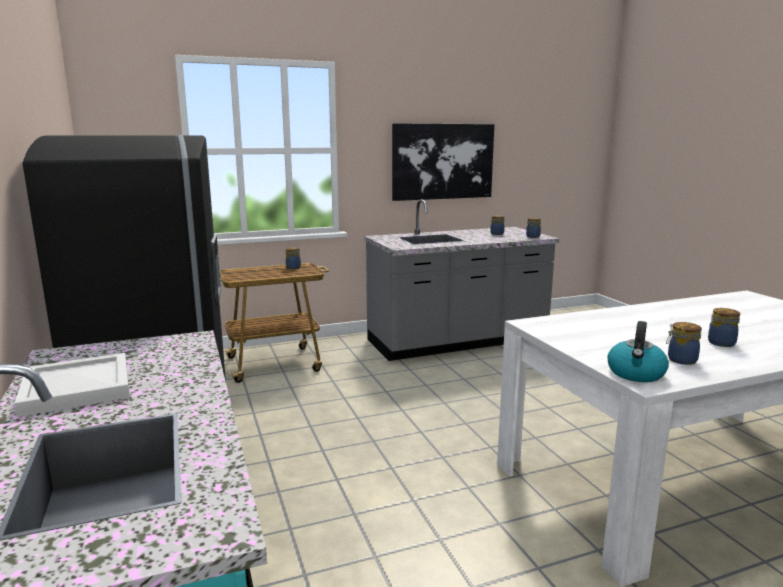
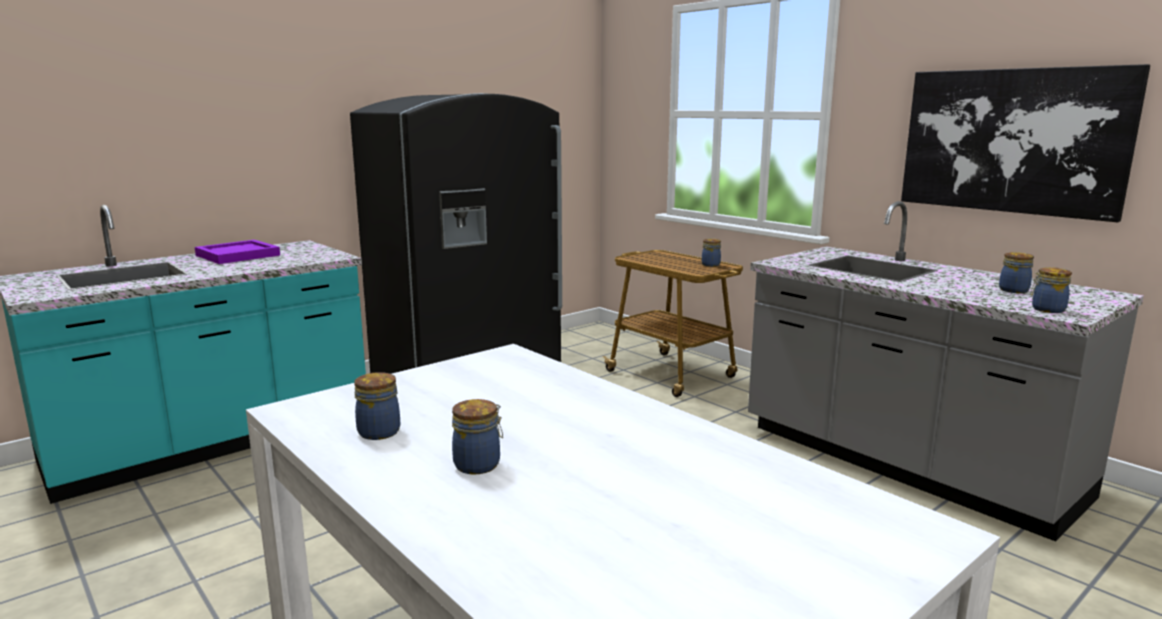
camera: 70 degrees right, 0 degrees up
white tray [14,353,130,417] -> purple tray [195,240,280,264]
kettle [607,321,669,382] -> none

